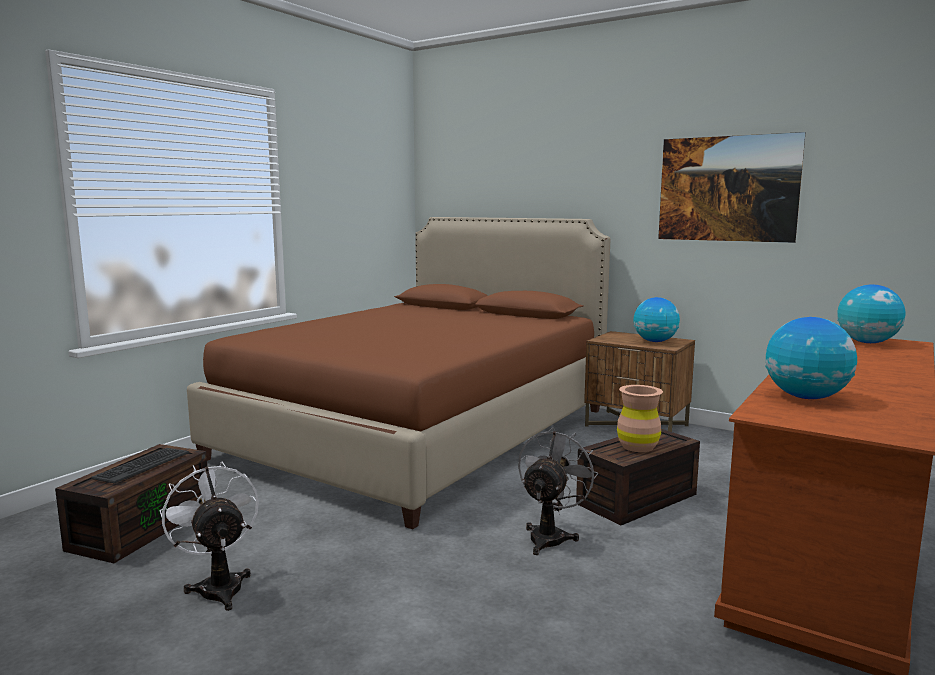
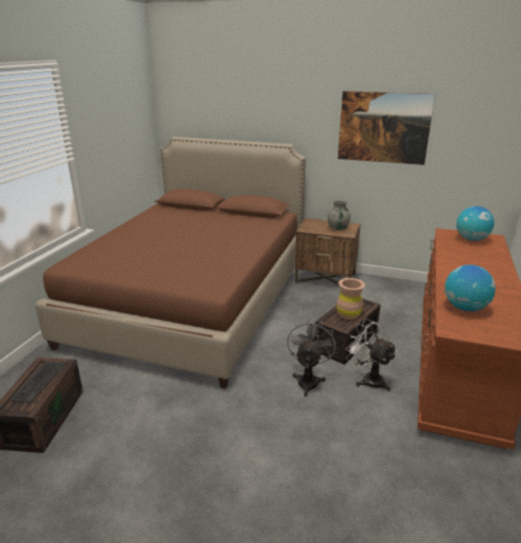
camera: 15 degrees left, 15 degrees up
white fan [160,462,259,611] -> white fan moved to [345,319,397,392]
globe [633,297,680,342] -> grey vase [327,199,351,230]

